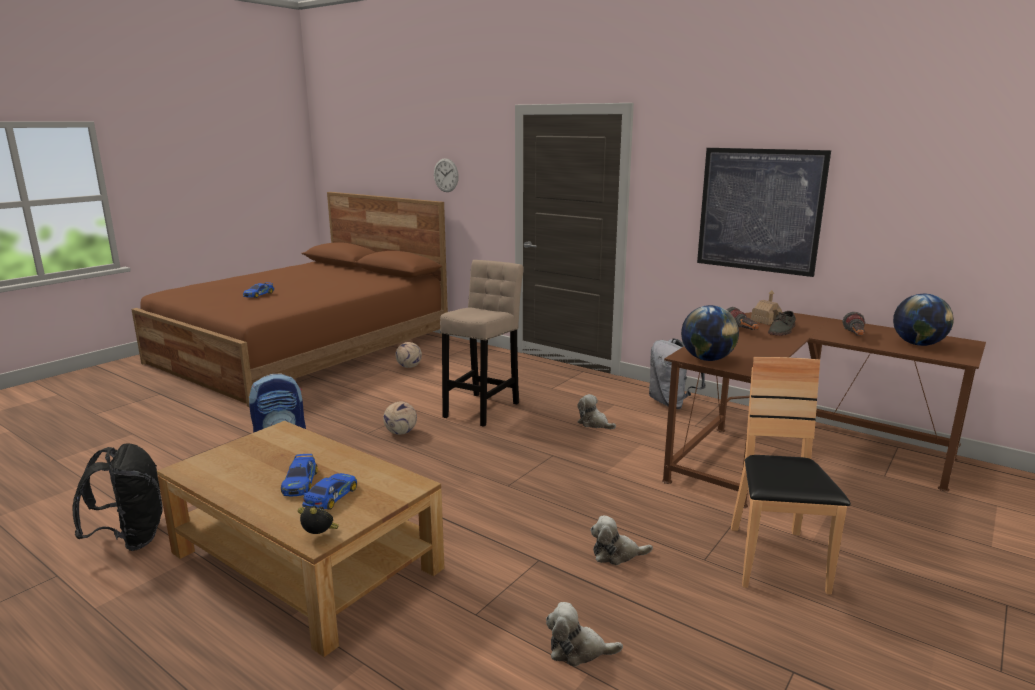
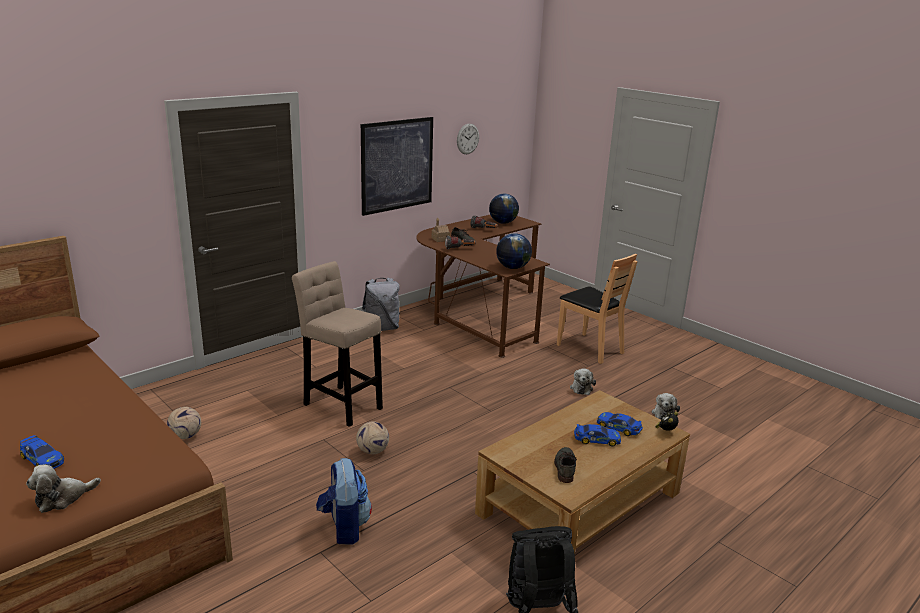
camera: 80 degrees left, 5 degrees up
wall clock [434,158,459,192] -> wall clock moved to [457,124,479,154]
plush toy [577,394,616,429] -> plush toy moved to [26,465,101,513]
brown chair [731,357,851,595] -> brown chair turned 150 degrees counterclockwise [557,254,638,364]
none -> grey shoe [554,447,577,483]

